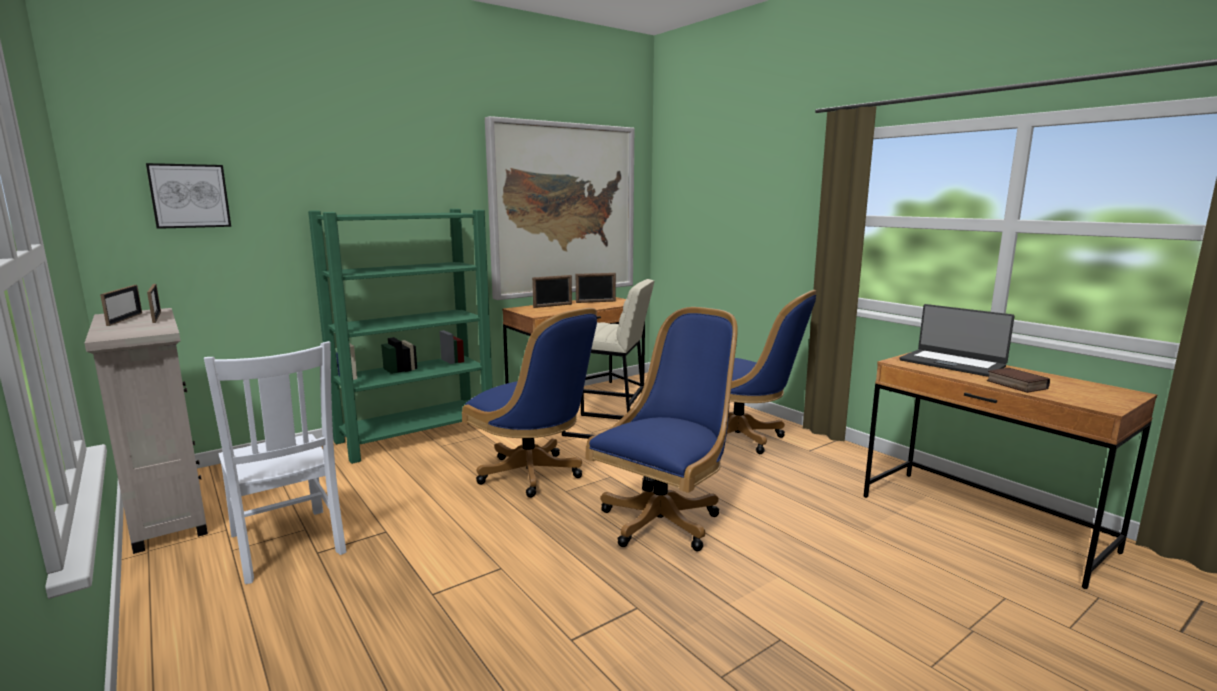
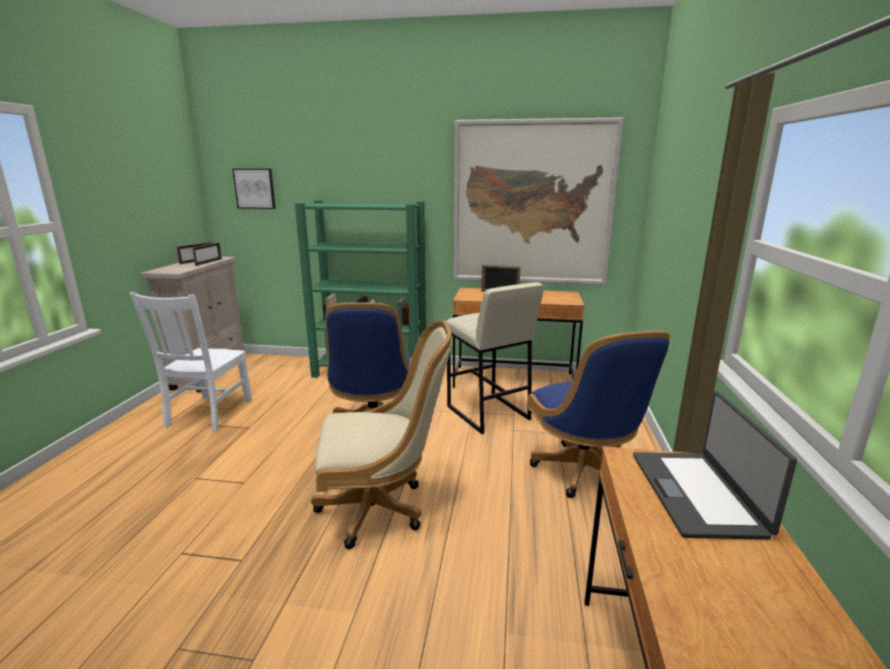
camera: 45 degrees right, 5 degrees up
picture frame [576,273,616,303] -> none
blue office chair [585,307,738,552] -> beige office chair [311,320,452,549]
book [987,368,1050,393] -> none

